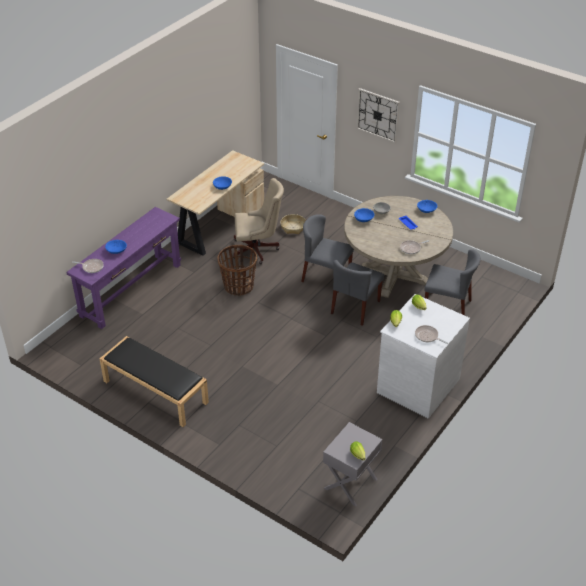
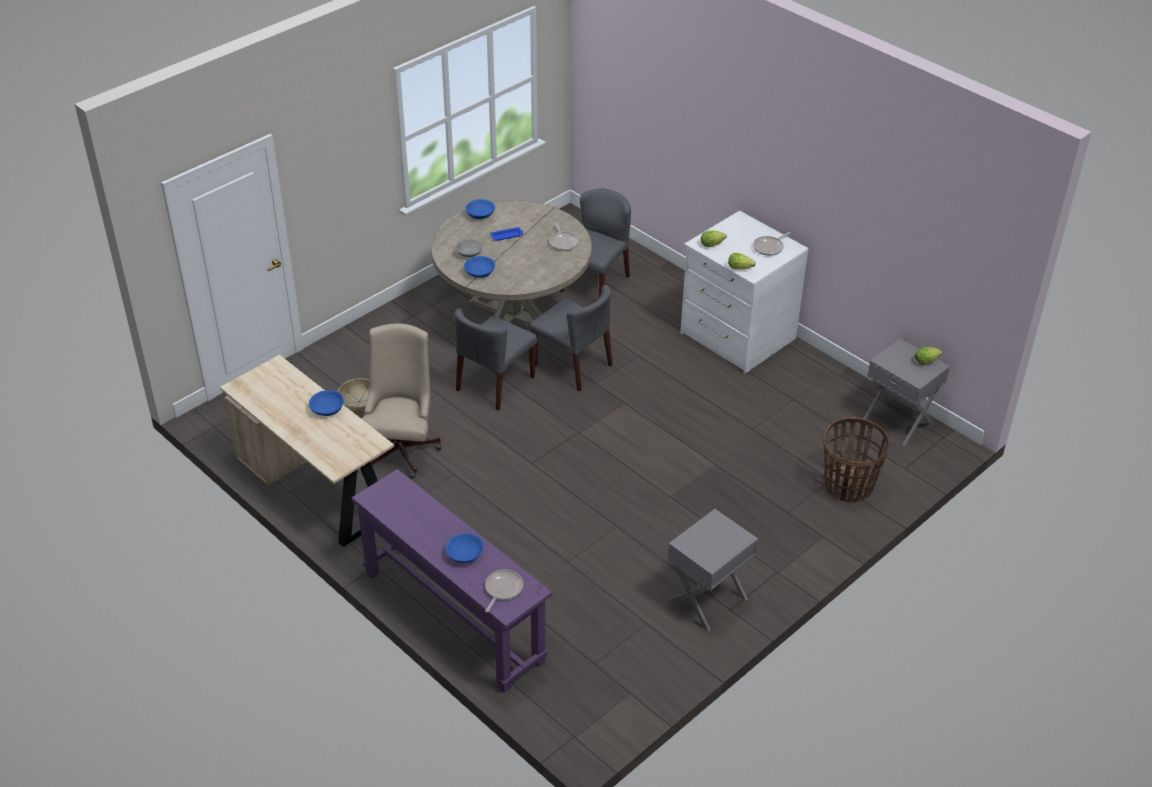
camera: 80 degrees left, 0 degrees up
black bench [100,336,209,427] -> grey nightstand [667,509,758,632]
basket [217,245,257,296] -> basket moved to [823,417,891,502]
wall clock [356,88,400,143] -> none

